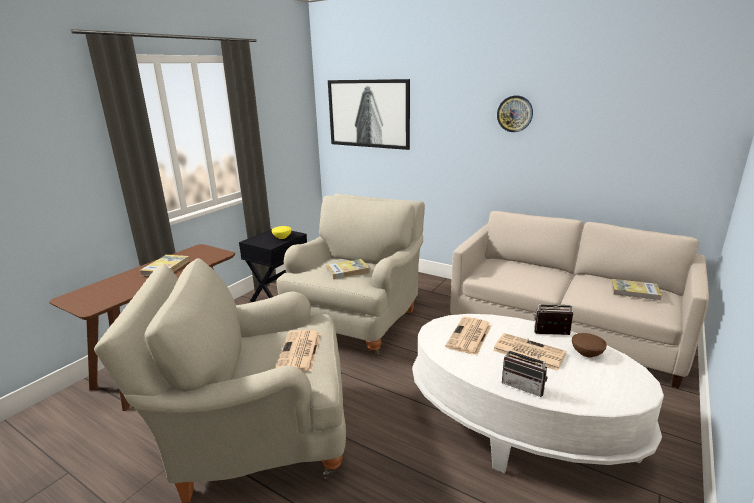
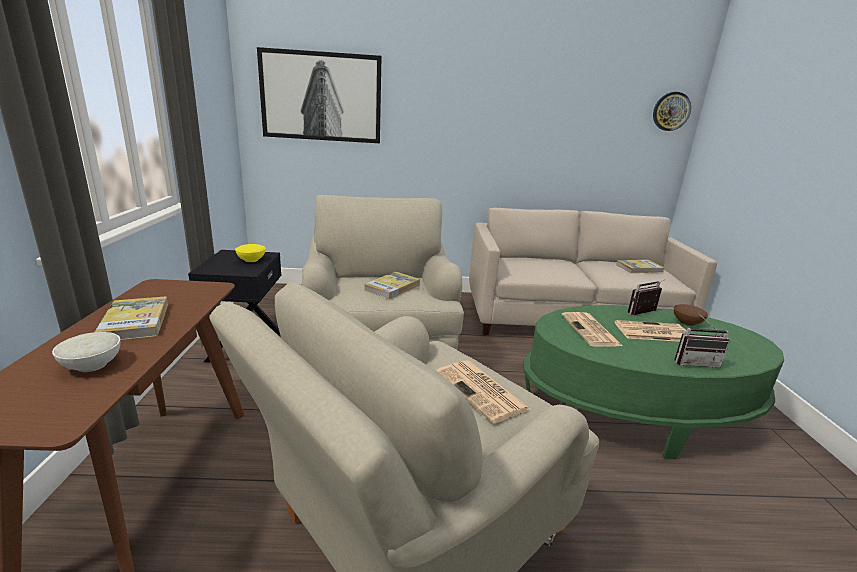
camera: 35 degrees left, 0 degrees up
white coffee table [412,314,664,473] -> green coffee table [523,305,784,459]
wall clock [497,95,533,132] -> wall clock moved to [653,92,691,131]
none -> white bowl [52,332,121,372]

